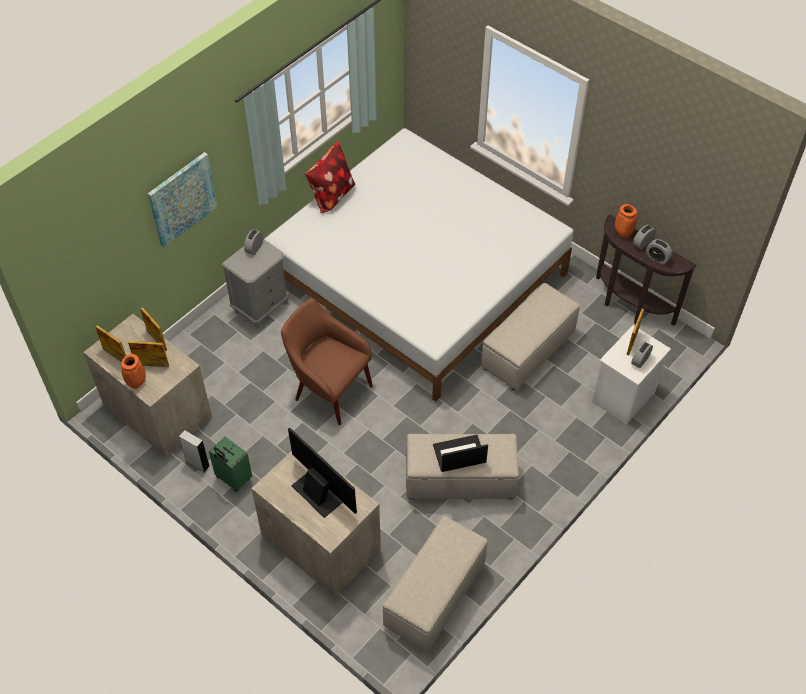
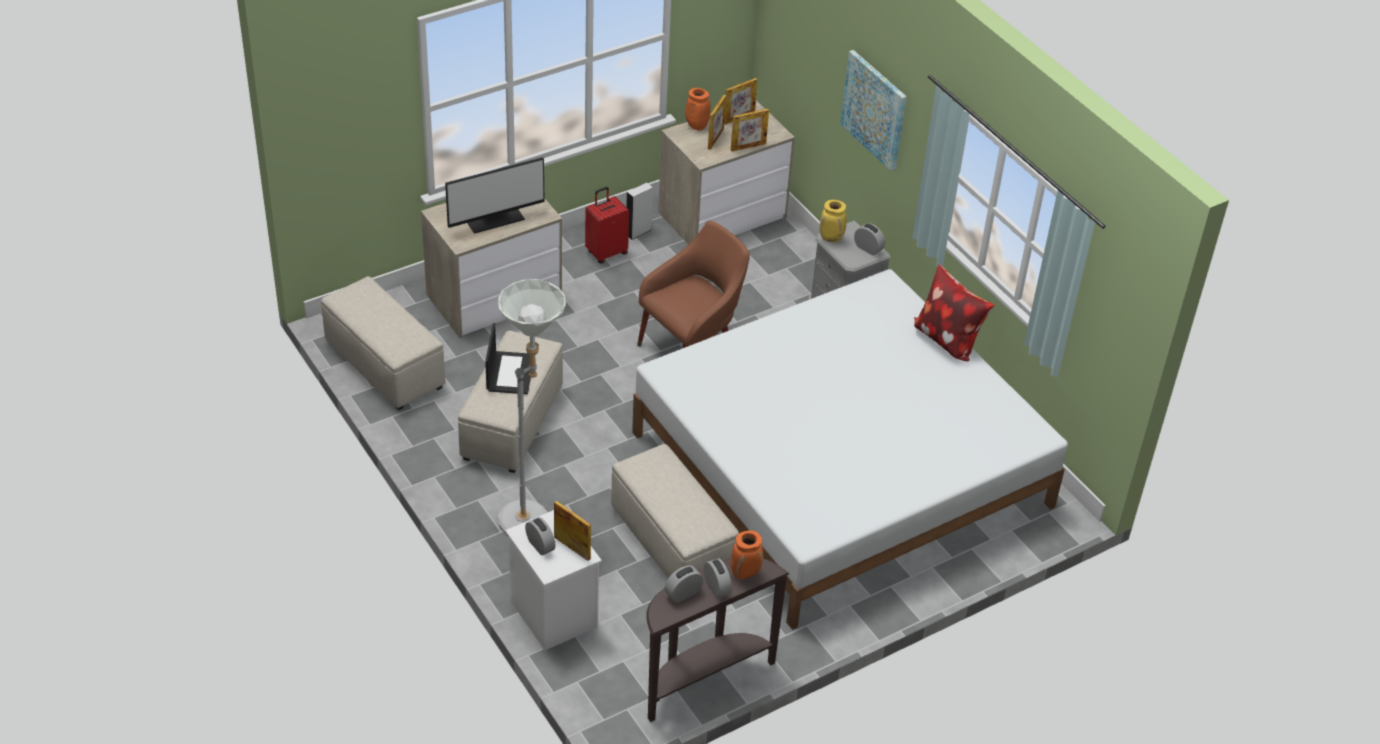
camera: 105 degrees right, 10 degrees down
green suitcase [209,437,252,492] -> red suitcase [585,187,629,264]
none -> grey floor lamp [498,279,566,533]
none -> yellow vase [820,200,847,242]

